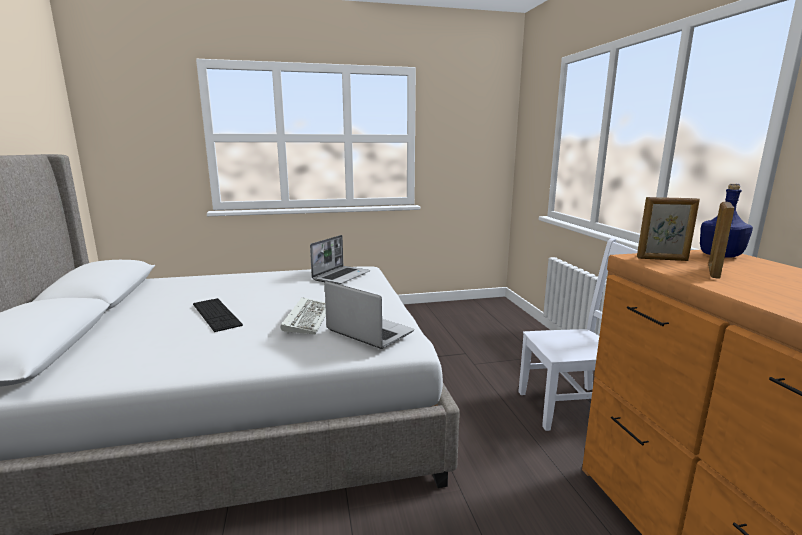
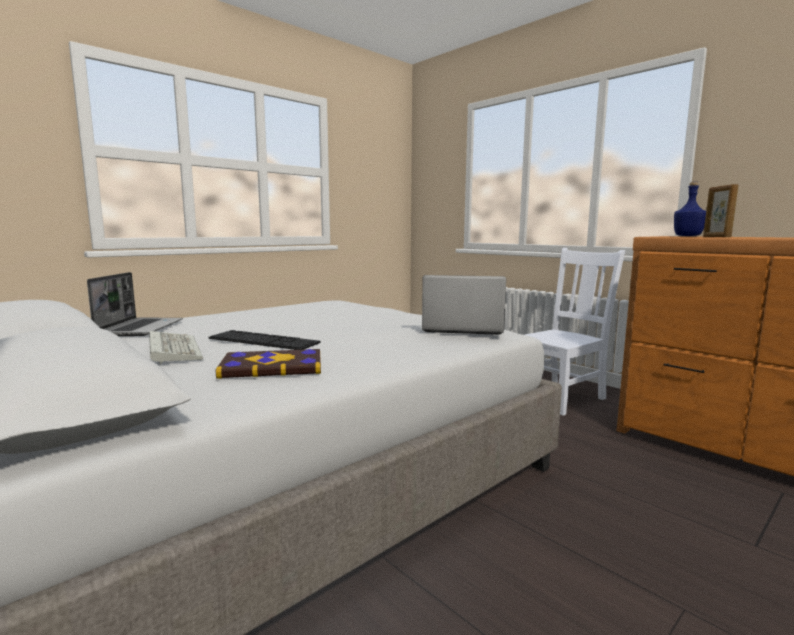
camera: 30 degrees left, 5 degrees down
keyboard [281,297,326,334] -> keyboard moved to [149,331,203,364]
laptop [310,235,370,284] -> laptop moved to [87,272,183,336]
picture frame [637,197,700,261] -> none
none -> book [216,349,321,379]

